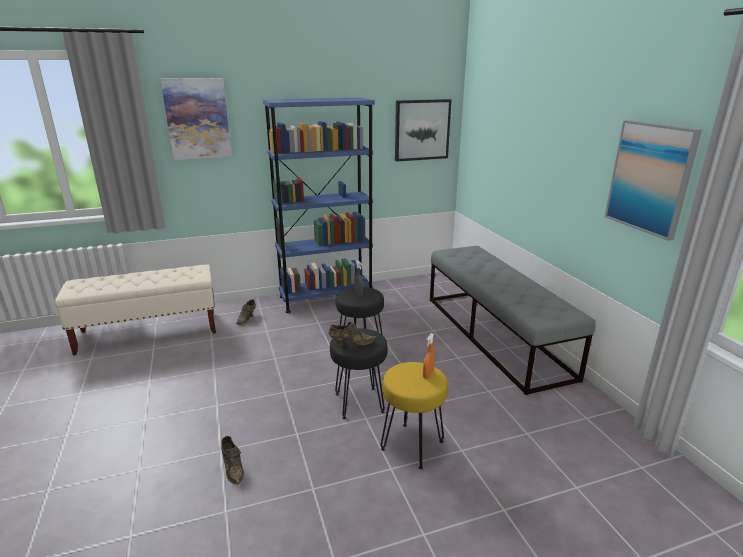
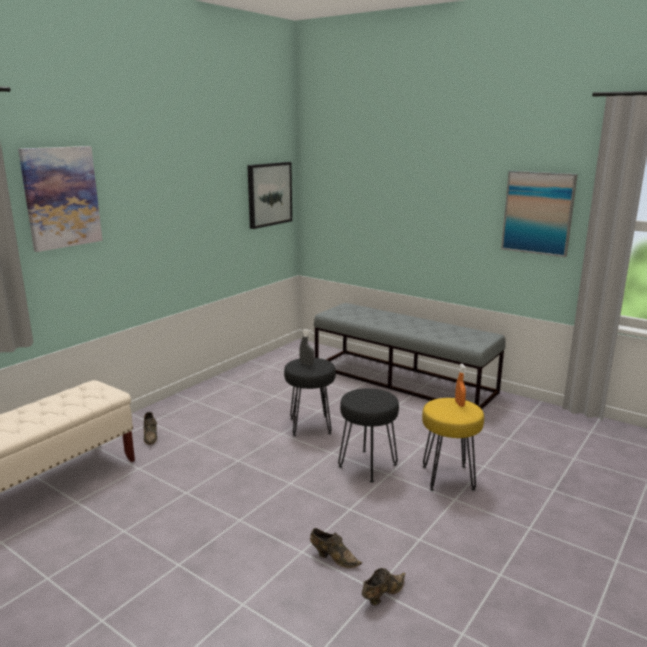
camera: 35 degrees left, 5 degrees down
blue bookcase [263,97,375,313] -> none
brown shoe [329,322,377,346] -> brown shoe moved to [362,568,405,605]

